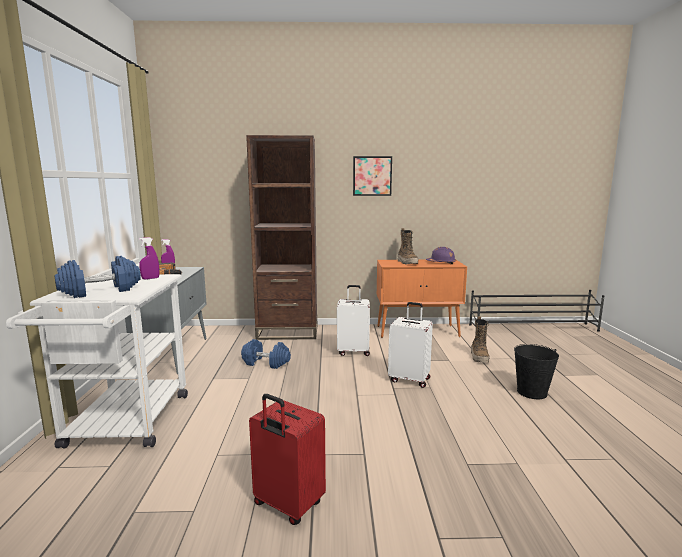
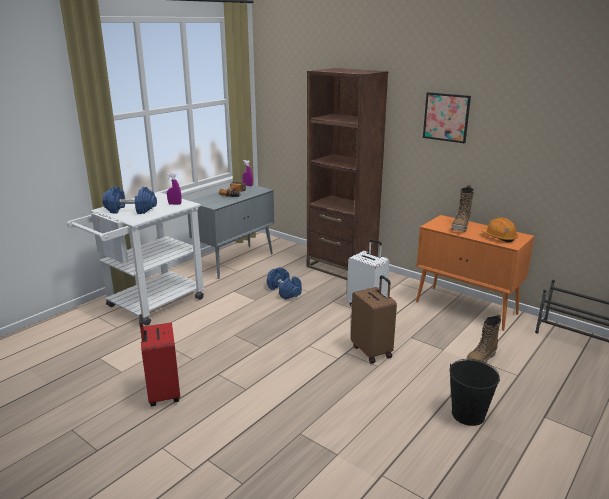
camera: 40 degrees right, 10 degrees up
white suitcase [388,302,433,388] -> brown suitcase [351,275,397,364]
purple hard hat [426,247,456,264] -> orange hard hat [481,217,518,242]

